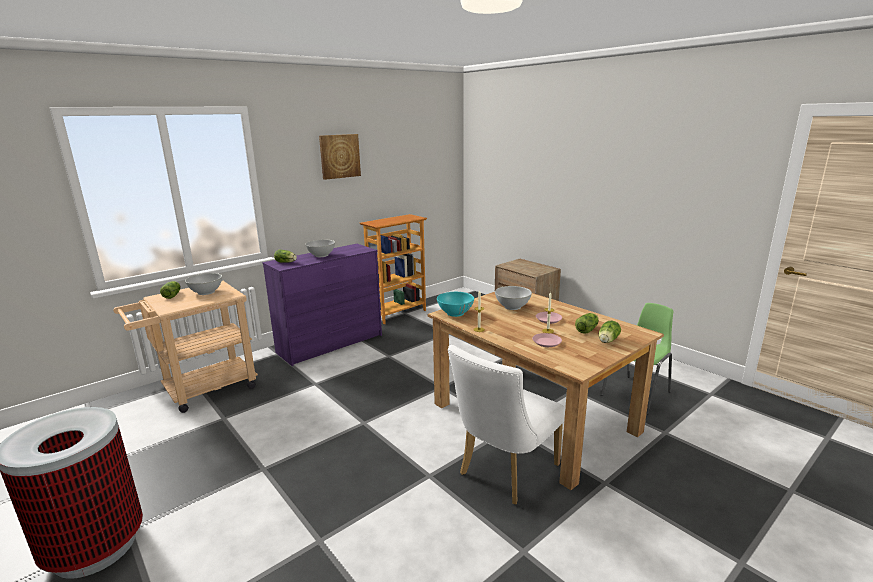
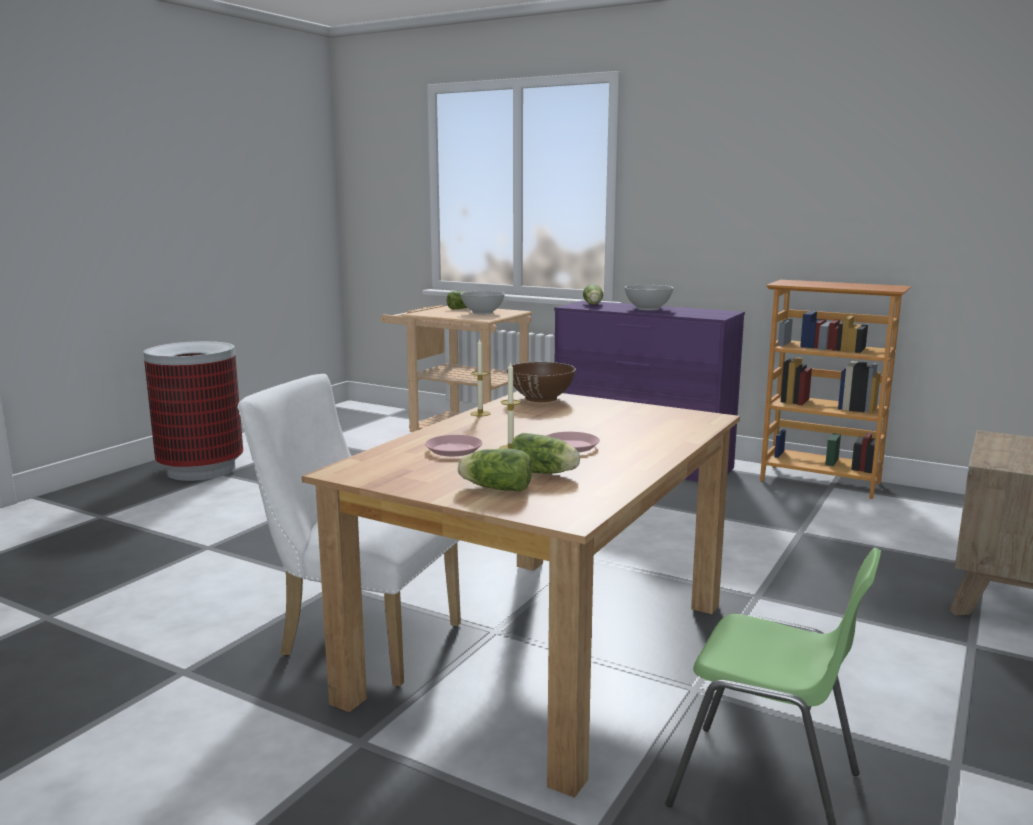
camera: 70 degrees right, 5 degrees down
picture [319,134,361,180] -> none
turquoise bowl [437,292,474,317] -> brown bowl [507,362,576,402]
white bowl [495,286,532,310] -> none

